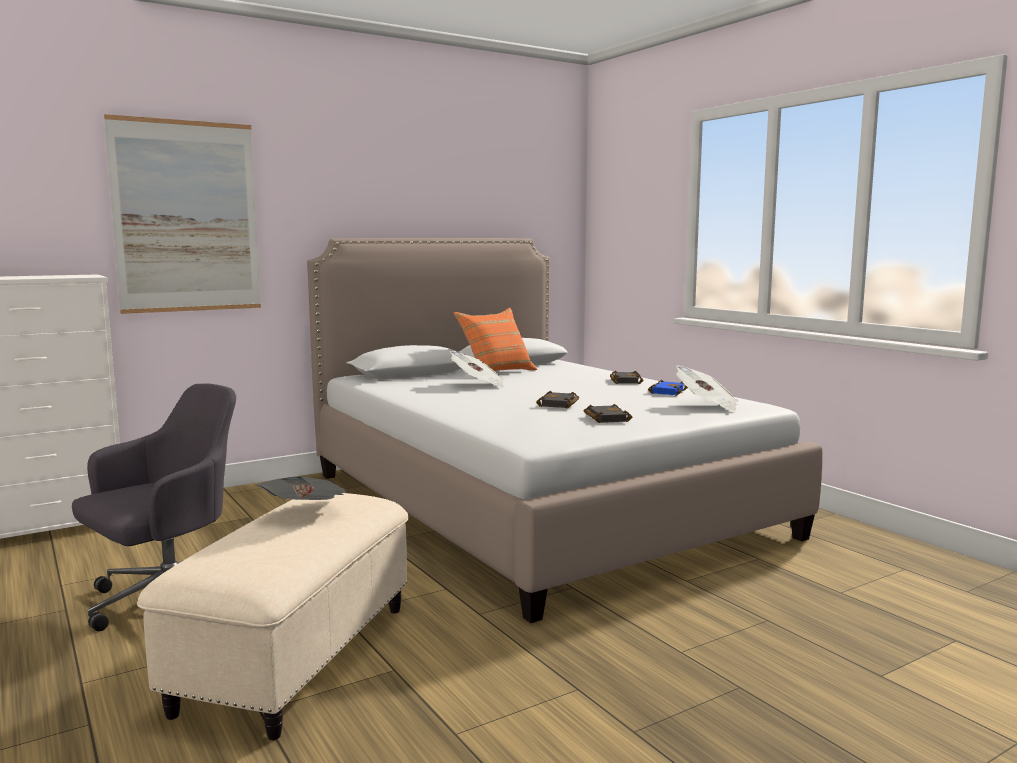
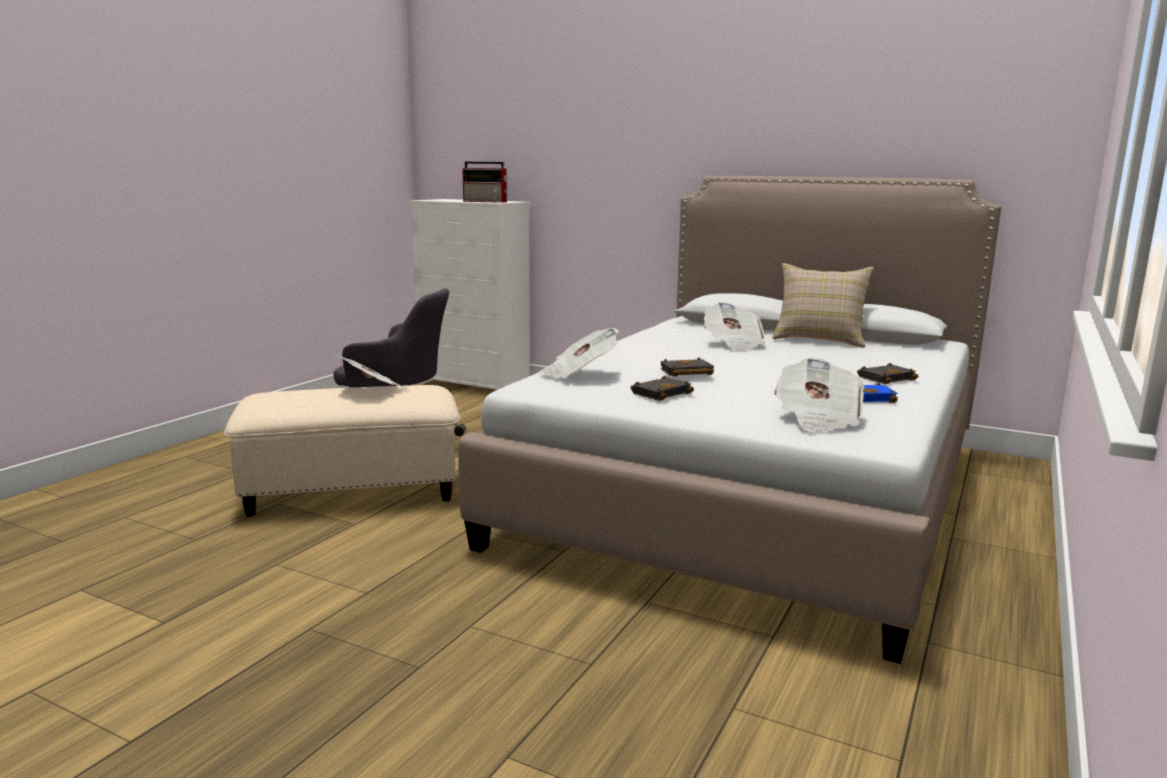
camera: 60 degrees right, 5 degrees up
picture [104,114,261,314] -> none
orange pillow [454,308,537,371] -> beige pillow [772,263,874,348]
none -> radio [462,162,508,203]
none -> newspaper [539,328,620,379]

